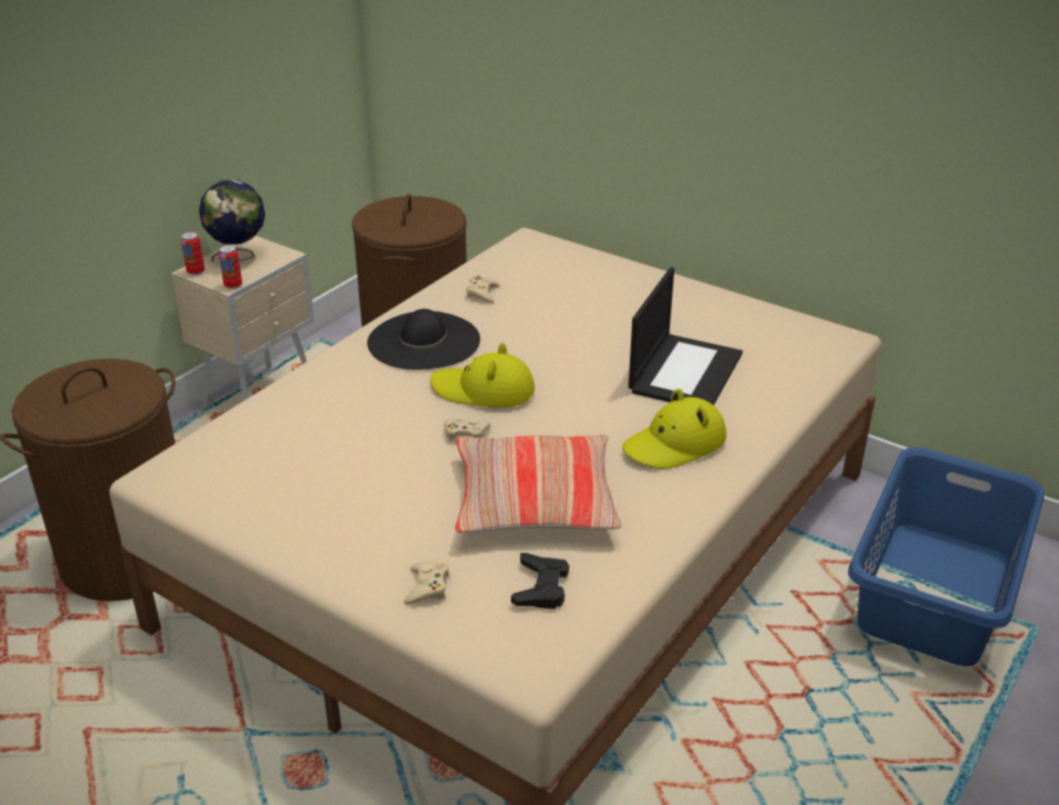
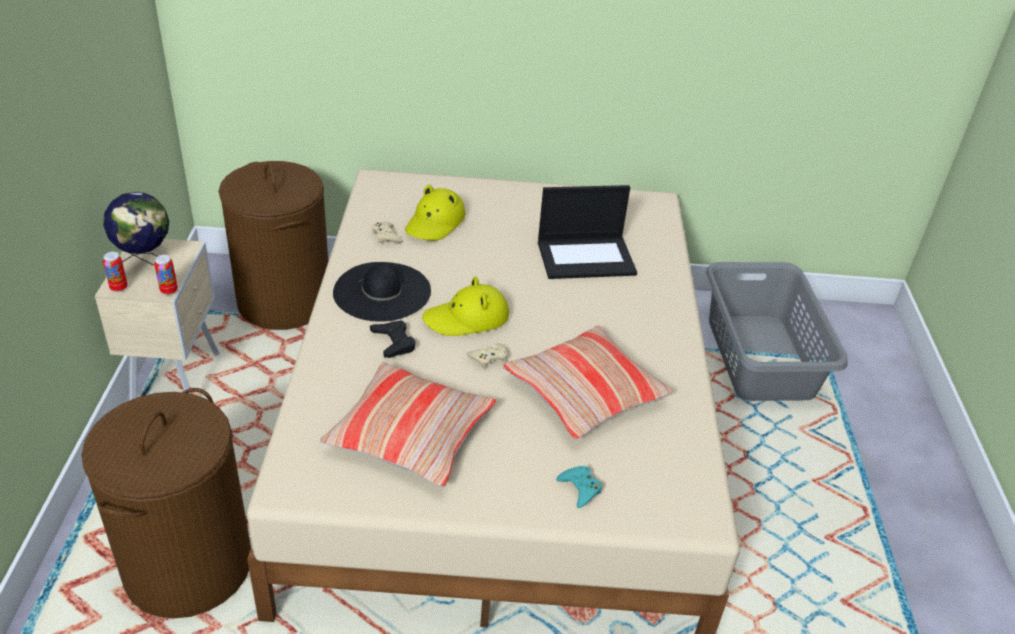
camera: 35 degrees left, 5 degrees up
beige game controller [404,561,449,604] -> turquoise game controller [556,466,602,508]
black game controller [511,553,569,609] -> black game controller moved to [370,320,416,358]
yellow hat [622,389,727,469] -> yellow hat moved to [405,185,466,241]
laptop [628,267,743,406] -> laptop turned 90 degrees clockwise [538,185,637,279]
blue laundry basket [848,447,1045,667] -> grey laundry basket [706,262,848,401]
none -> pillow [320,362,496,487]

